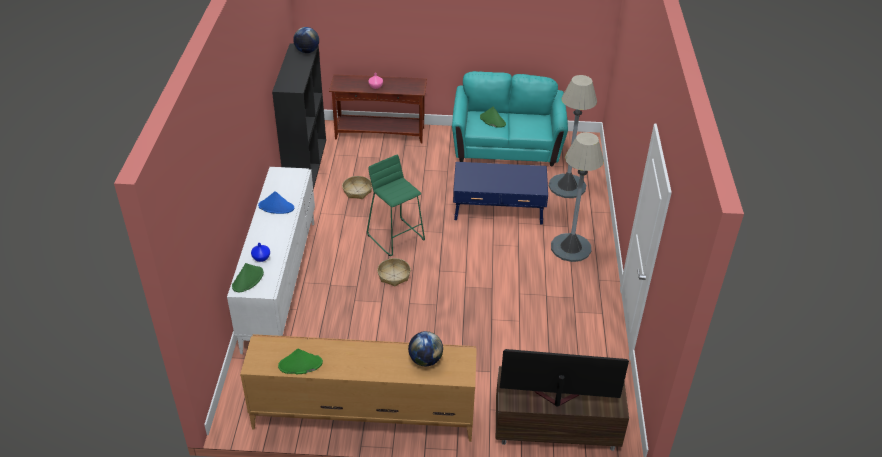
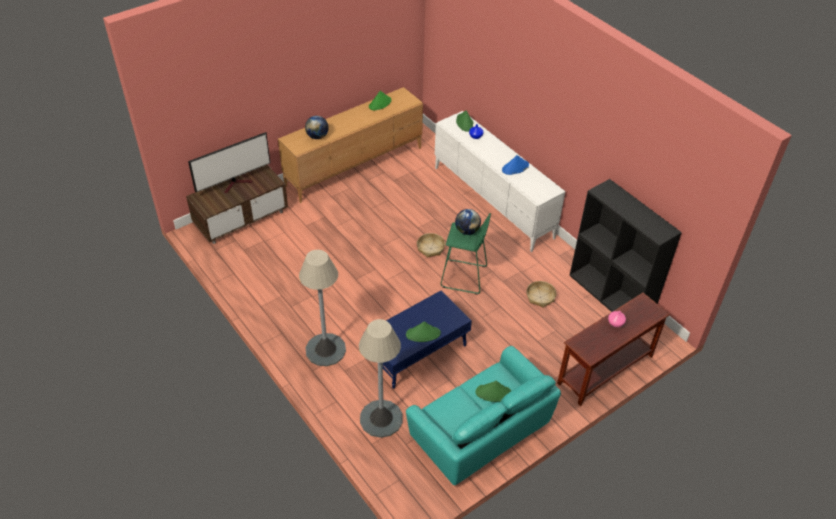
camera: 140 degrees right, 5 degrees up
globe [293,27,319,53] -> globe moved to [455,209,481,235]
none -> green hat [406,321,441,342]

